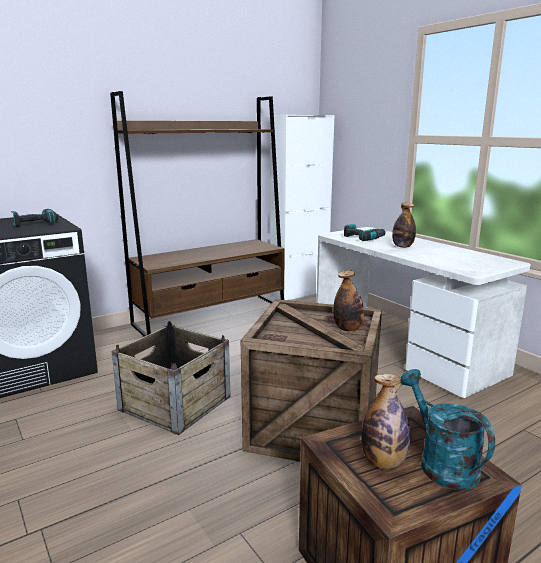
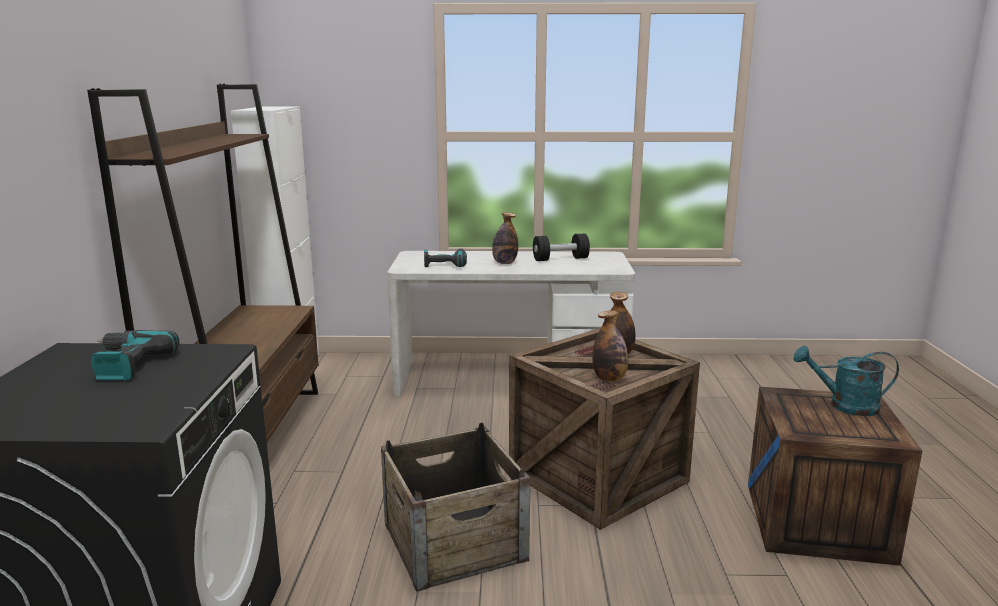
camera: 55 degrees left, 0 degrees up
bottle [362,374,411,469] -> bottle moved to [592,310,628,382]
none -> black dumbbell [533,233,590,261]

